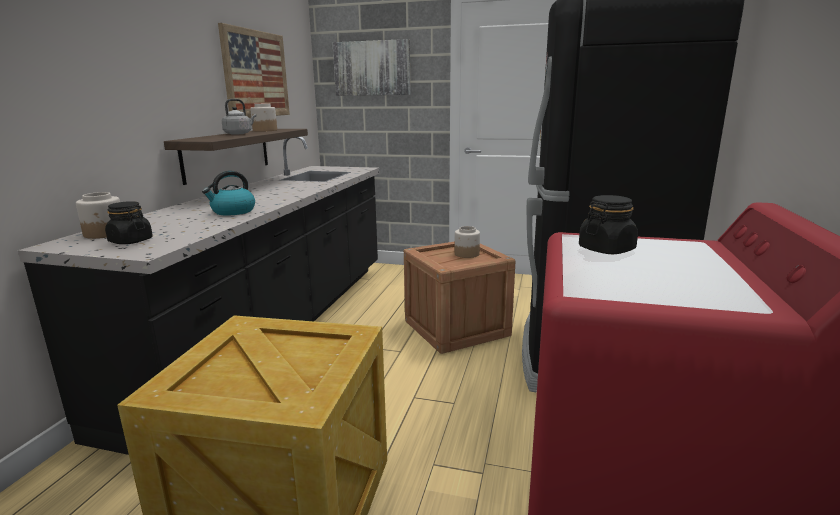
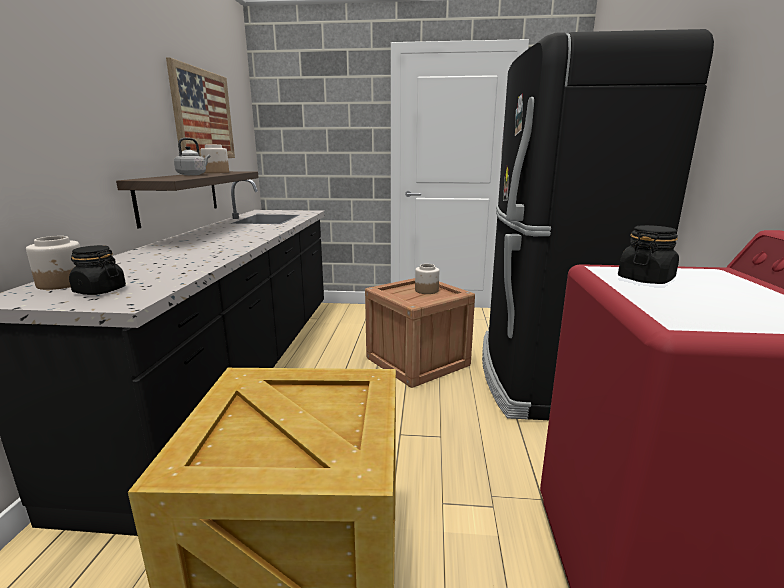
camera: 10 degrees left, 0 degrees up
kettle [202,171,255,216] -> none
picture [333,39,411,96] -> none

